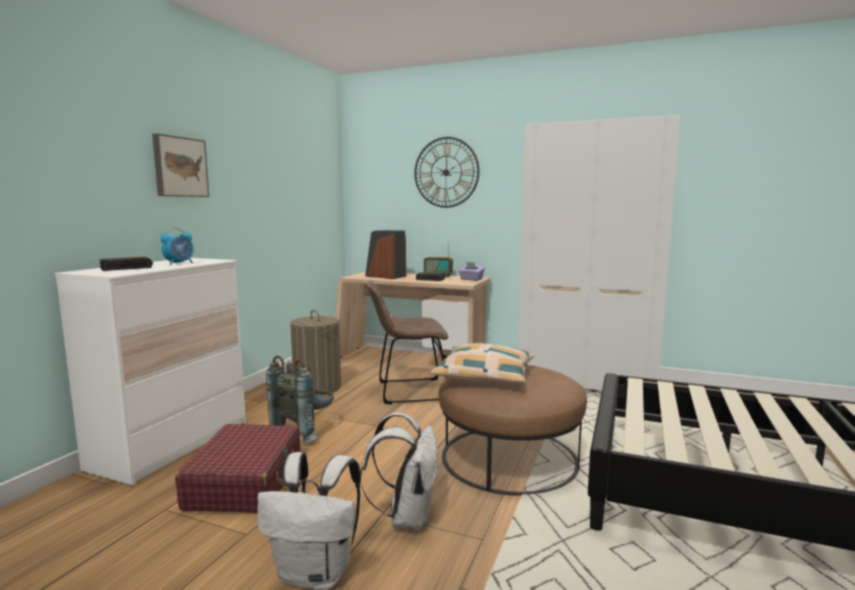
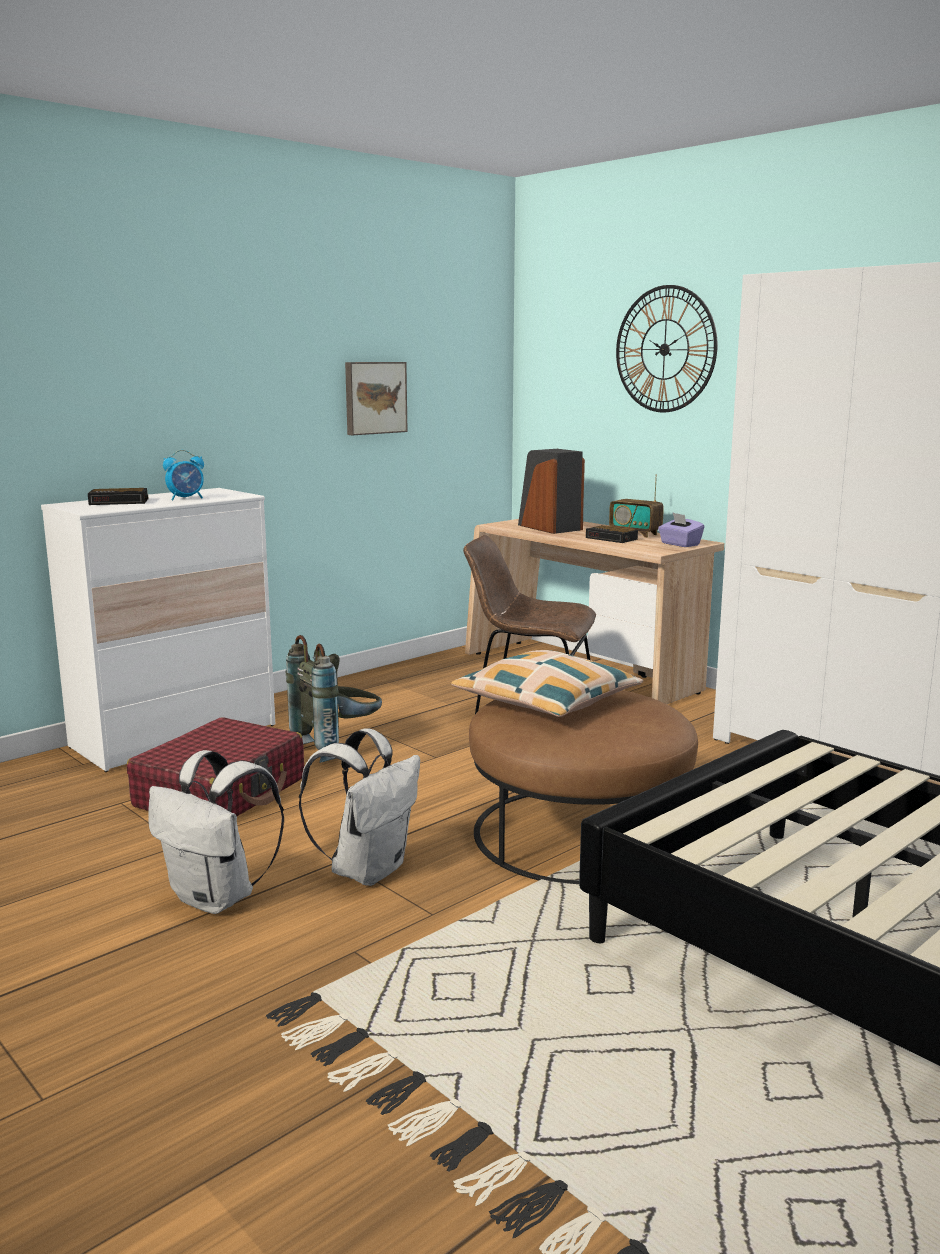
camera: 25 degrees right, 5 degrees up
picture [152,133,209,197] -> picture moved to [345,362,408,435]
laundry basket [290,310,341,395] -> none

